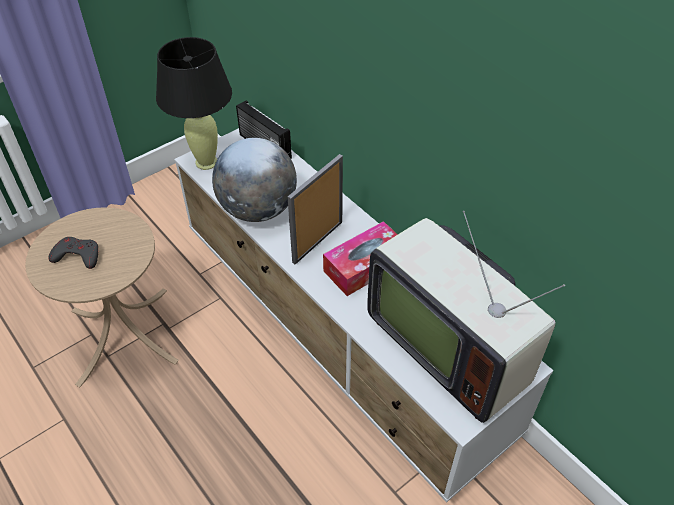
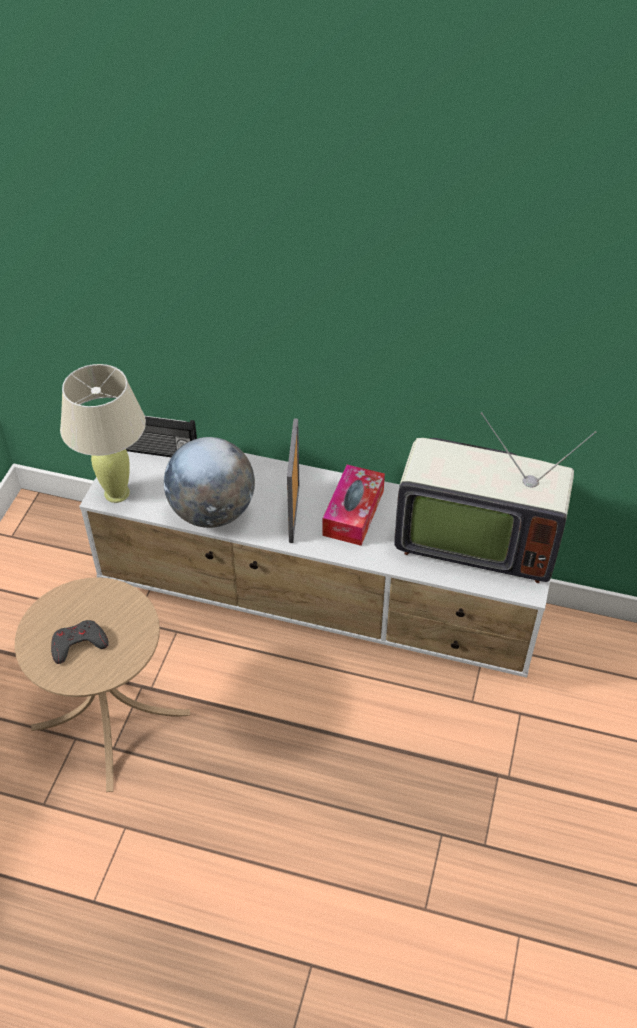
camera: 35 degrees left, 0 degrees up
black table lamp [156,37,232,170] -> beige table lamp [60,364,146,503]

